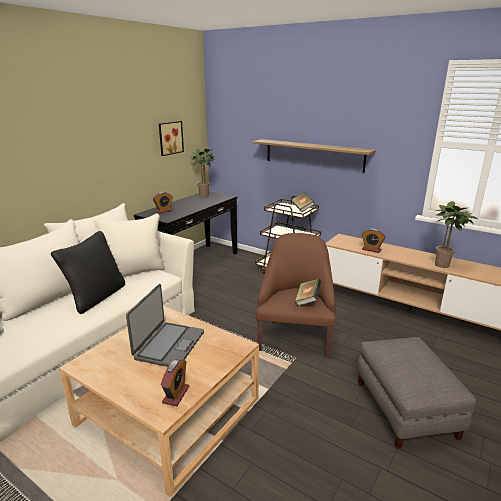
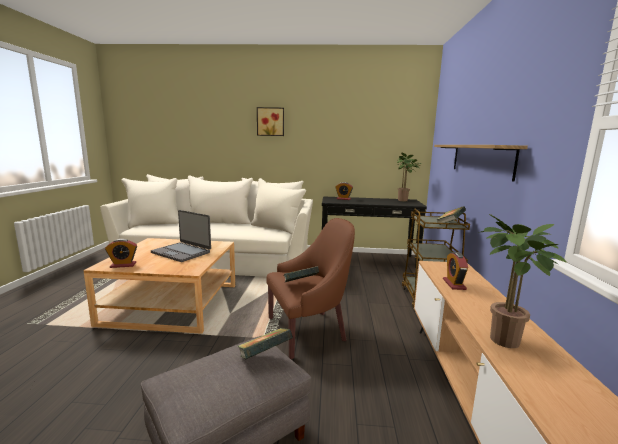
camera: 60 degrees right, 10 degrees down
black pillow [51,231,125,314] -> none
laptop [126,284,204,367] -> laptop turned 45 degrees clockwise [151,210,211,262]
picture [159,121,184,156] -> picture moved to [257,107,284,136]
none -> book [237,328,293,359]

